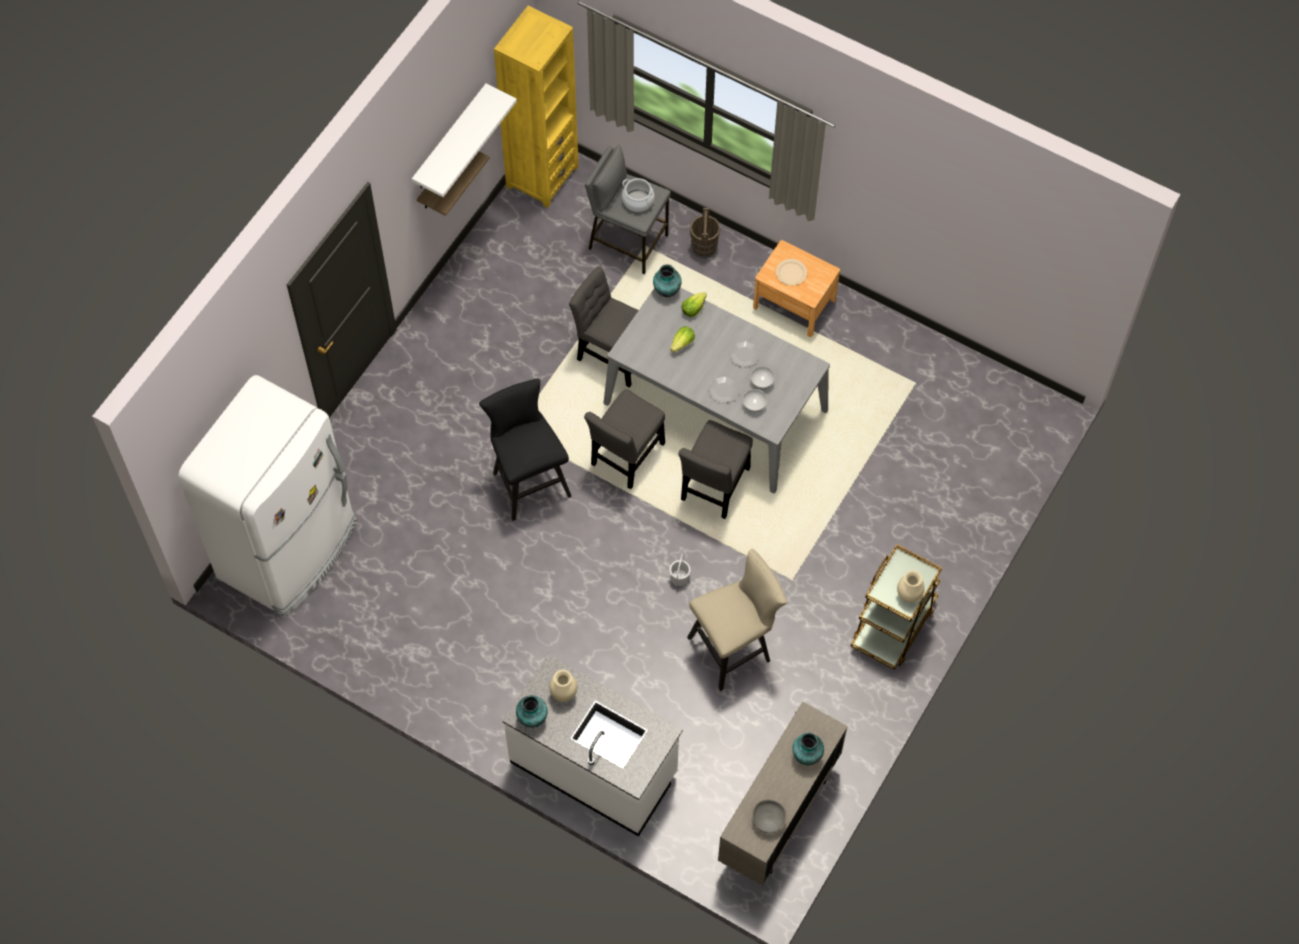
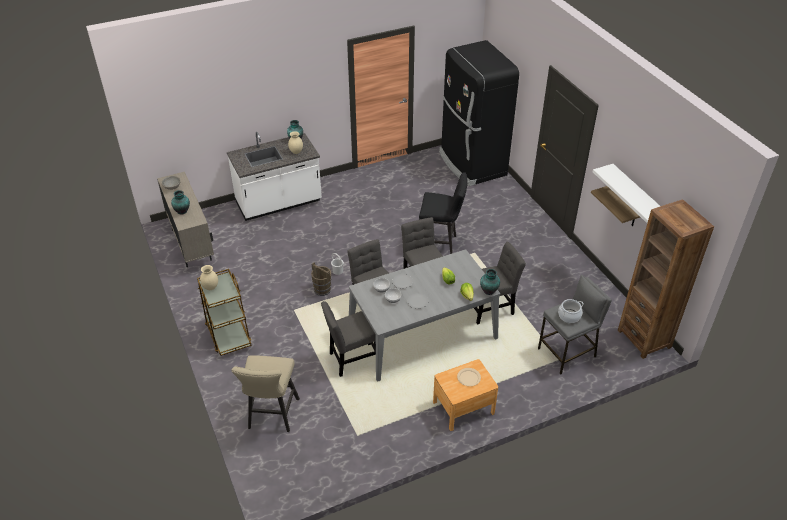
camera: 125 degrees right, 20 degrees down
white fridge [178,375,357,617] -> black fridge [439,40,519,186]
yellow bookcase [494,6,579,208] -> brown bookcase [618,199,714,359]
beige stool [687,549,787,691] -> beige stool moved to [231,355,300,432]
brown bucket [690,208,721,258] -> brown bucket moved to [311,262,331,296]
none -> grey chair [321,301,376,377]

